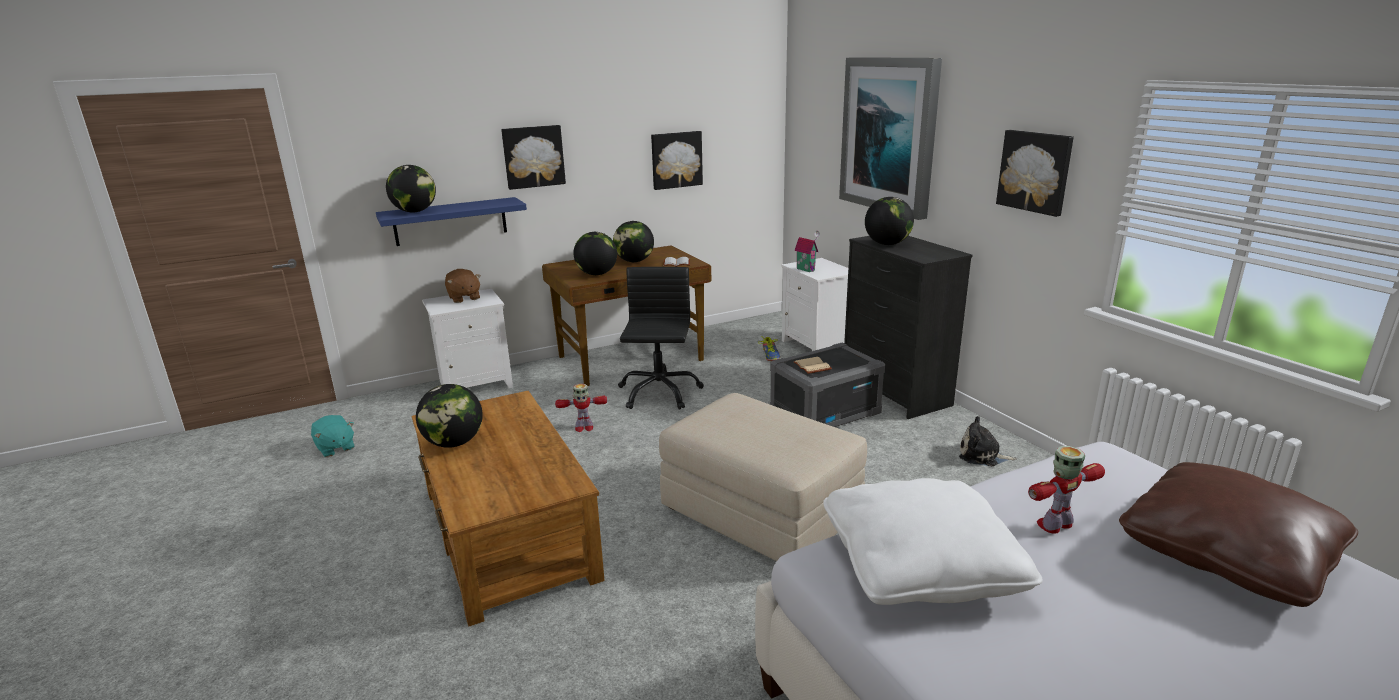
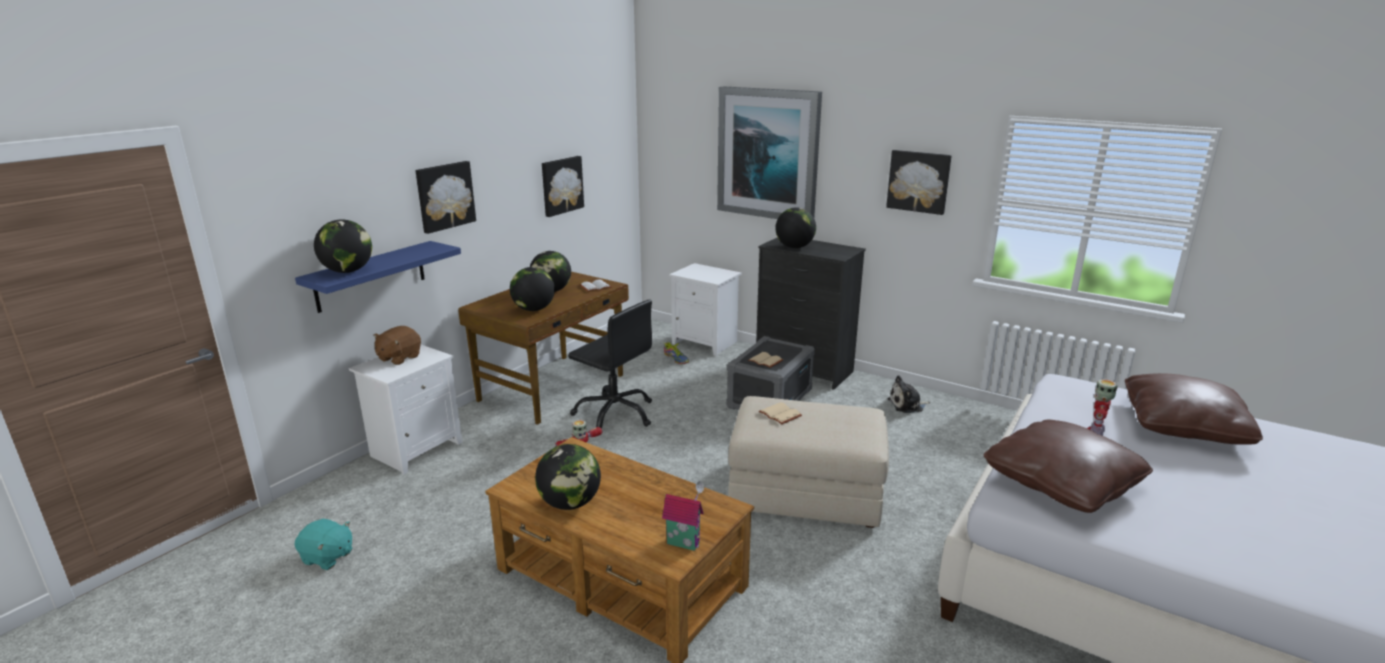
camera: 30 degrees left, 0 degrees up
brown plush toy [445,269,481,303] -> brown plush toy turned 90 degrees clockwise [373,326,421,365]
black office chair [618,267,704,410] -> black office chair turned 150 degrees clockwise [568,300,652,429]
toy house [794,231,820,272] -> toy house moved to [662,481,704,551]
white pillow [823,478,1043,605] -> brown pillow [984,420,1153,513]
none -> beige book [759,402,802,425]

